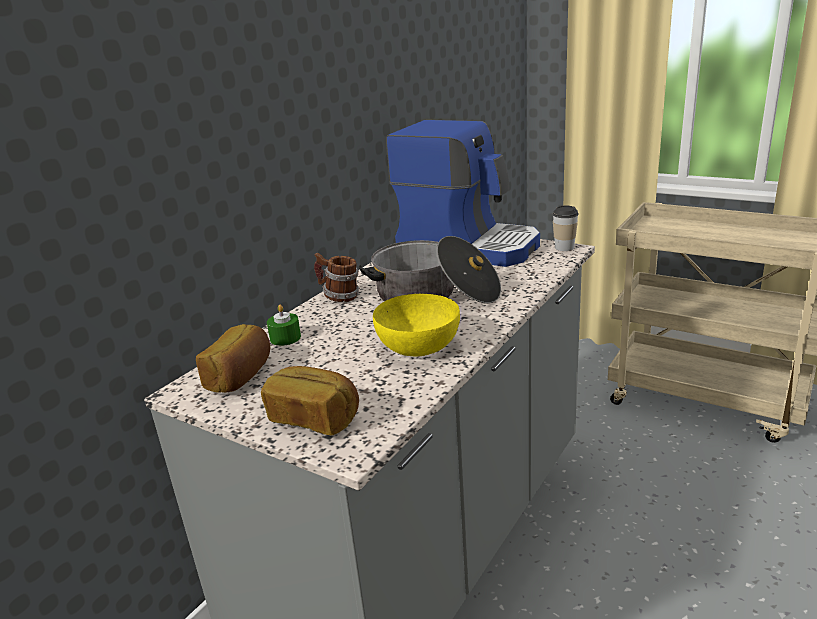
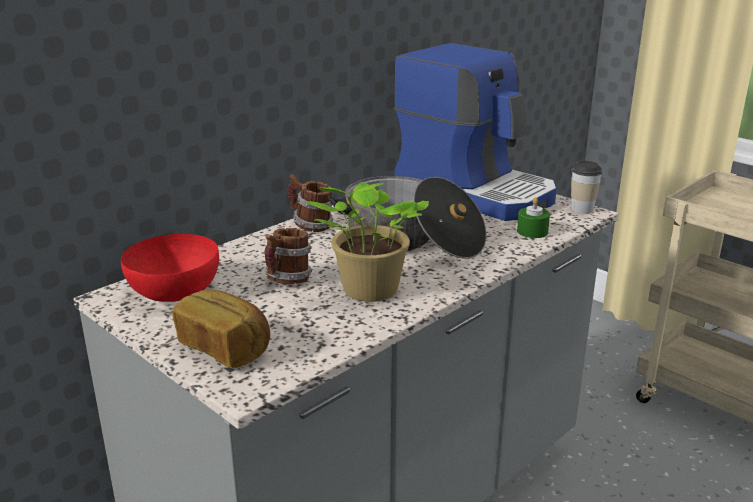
camera: 10 degrees right, 0 degrees up
bread [196,324,270,393] -> red bowl [121,234,219,302]
green candle [267,305,301,346] -> green candle moved to [517,197,550,238]
yellow bowl [373,294,460,356] -> potted plant [304,182,429,302]
none -> mug [264,228,312,284]

